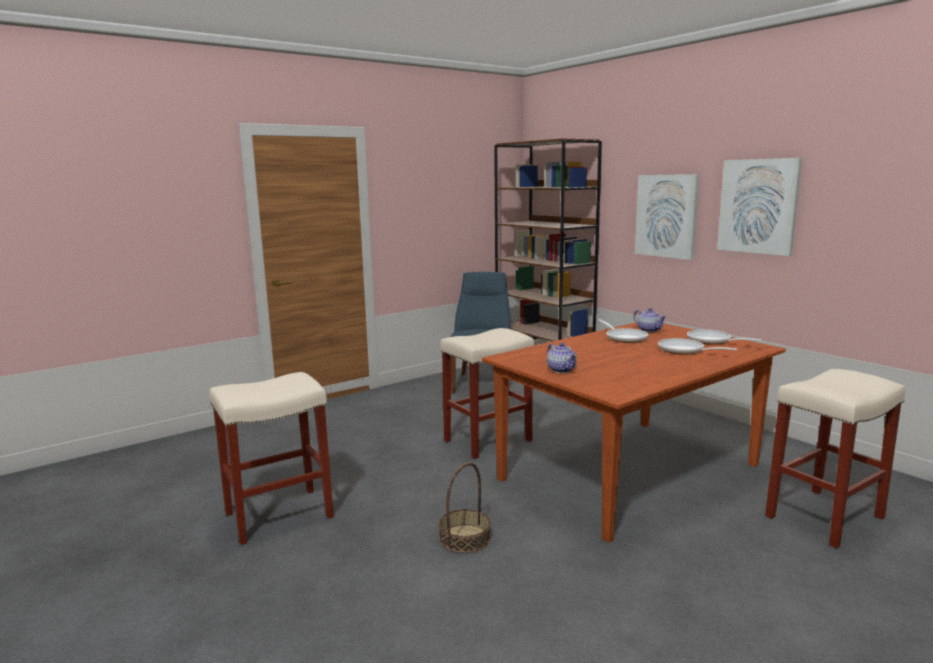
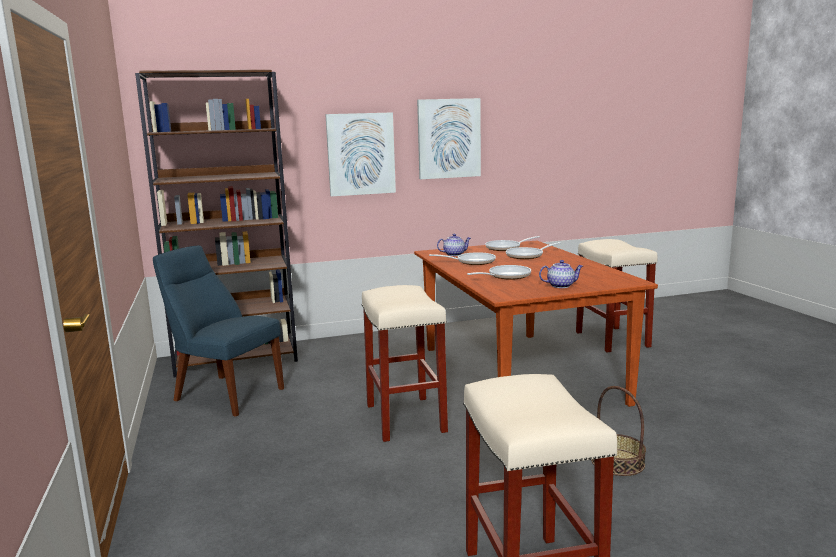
camera: 70 degrees left, 0 degrees up
none -> frying pan [467,265,531,280]

